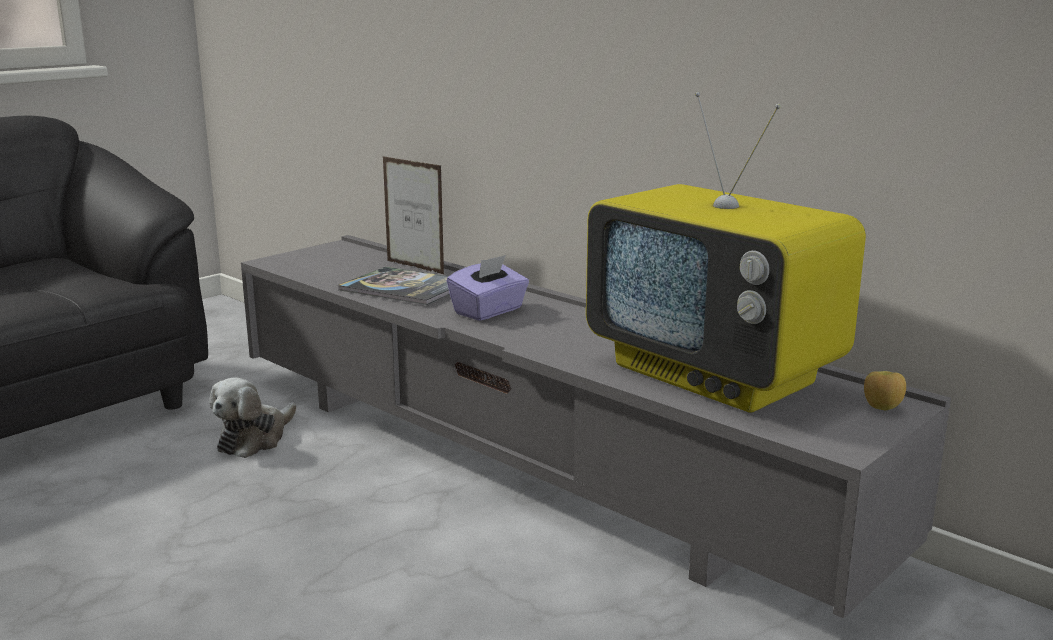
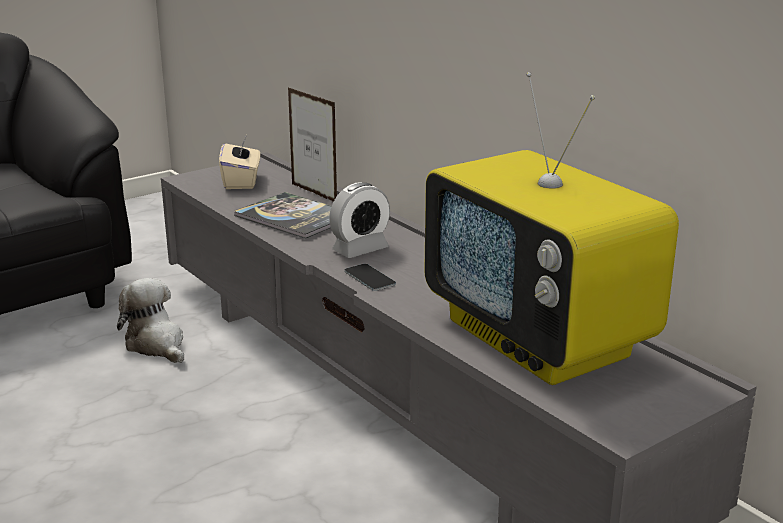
camera: 10 degrees right, 5 degrees up
plush toy [209,378,297,458] -> plush toy turned 105 degrees clockwise [117,278,184,363]
purple tissue box [447,255,529,321] -> alarm clock [329,182,390,258]
apple [864,371,906,410] -> none
none -> beige tissue box [219,135,260,189]
none -> phone [344,264,396,291]

